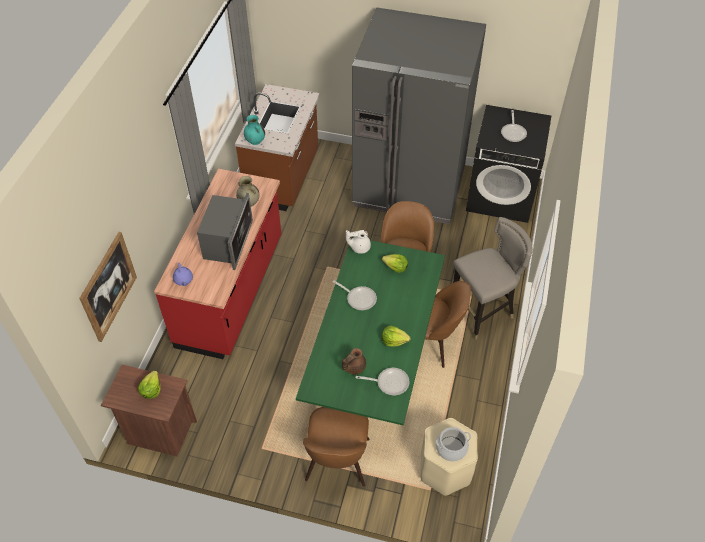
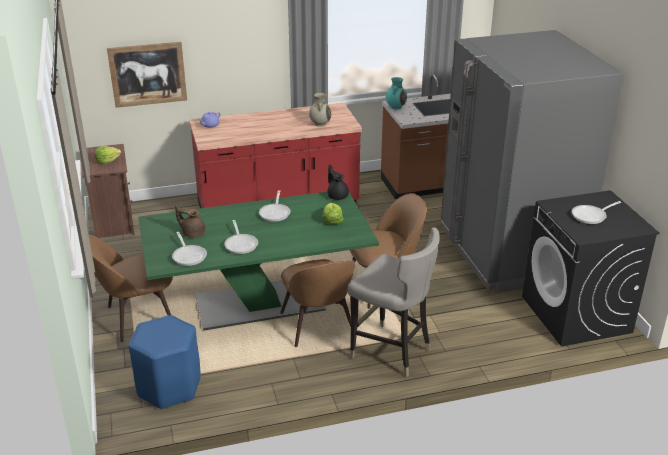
camera: 60 degrees right, 20 degrees down
microwave [197,193,253,270] -> none
white teapot [346,230,371,254] -> black teapot [327,165,349,200]
lettuce [382,326,411,347] -> frying pan [224,220,258,254]
beige stool [420,418,478,496] -> blue stool [129,315,201,410]
cooking pot [436,427,471,462] -> none

